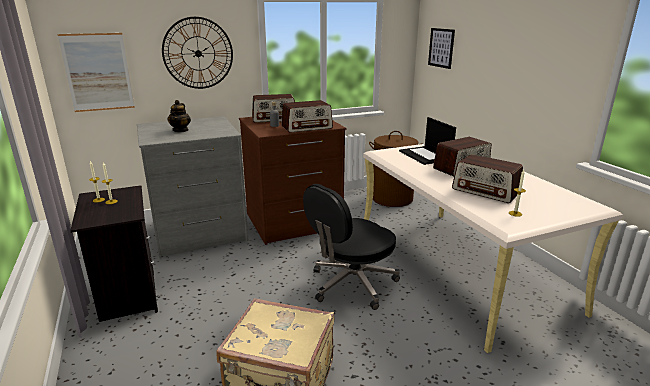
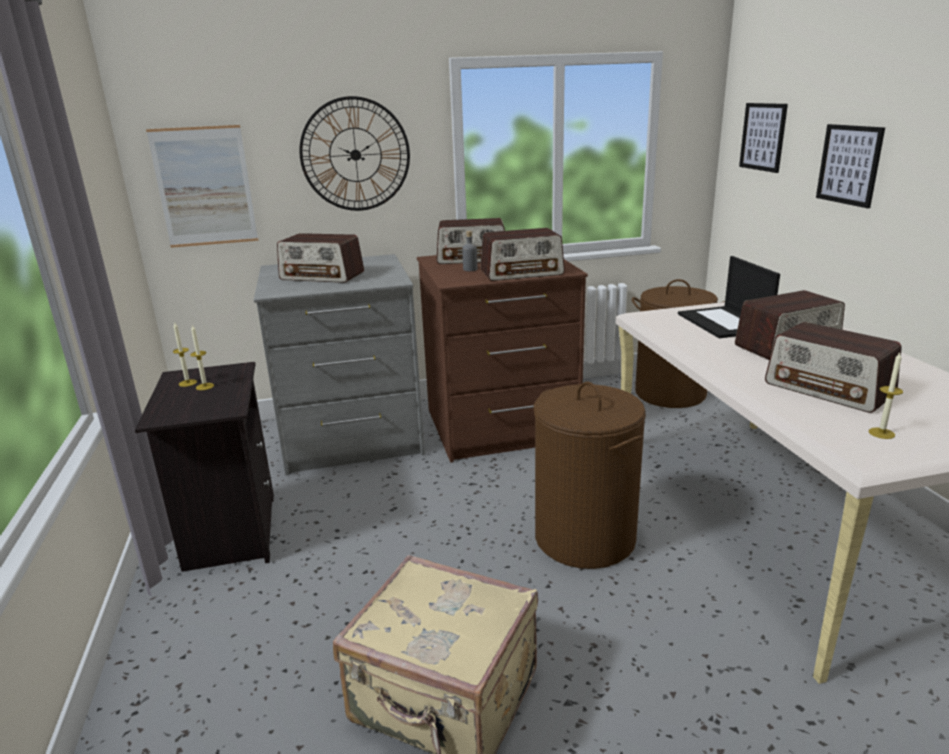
camera: 10 degrees right, 0 degrees up
teapot [167,100,191,132] -> radio [277,233,364,283]
black office chair [303,184,400,310] -> brown laundry basket [534,382,646,569]
none -> picture [816,124,885,208]

